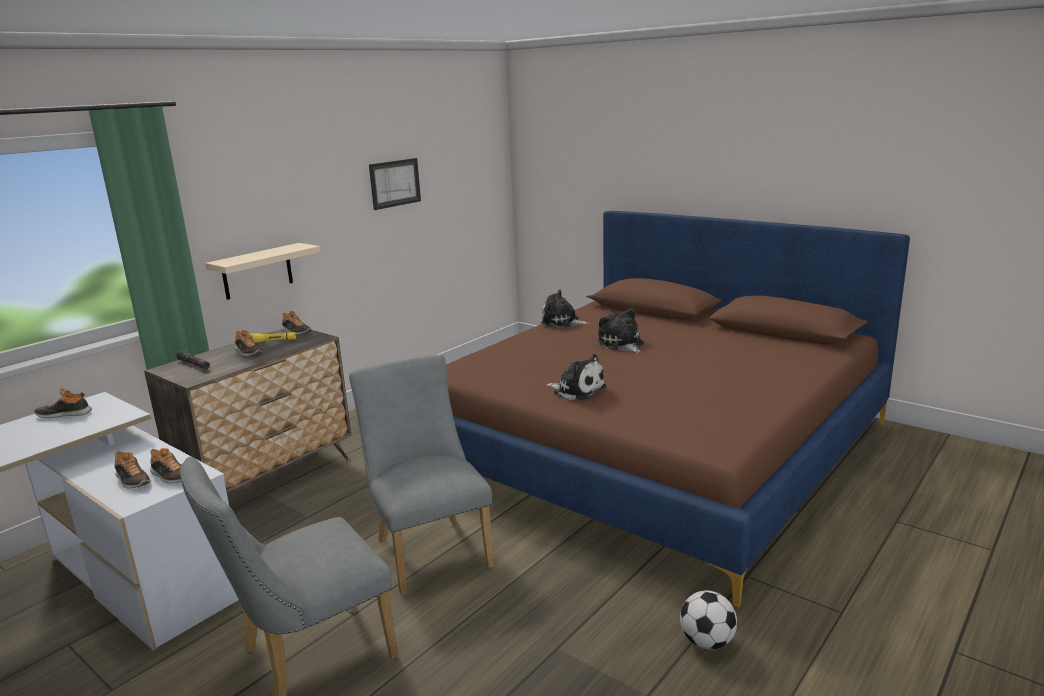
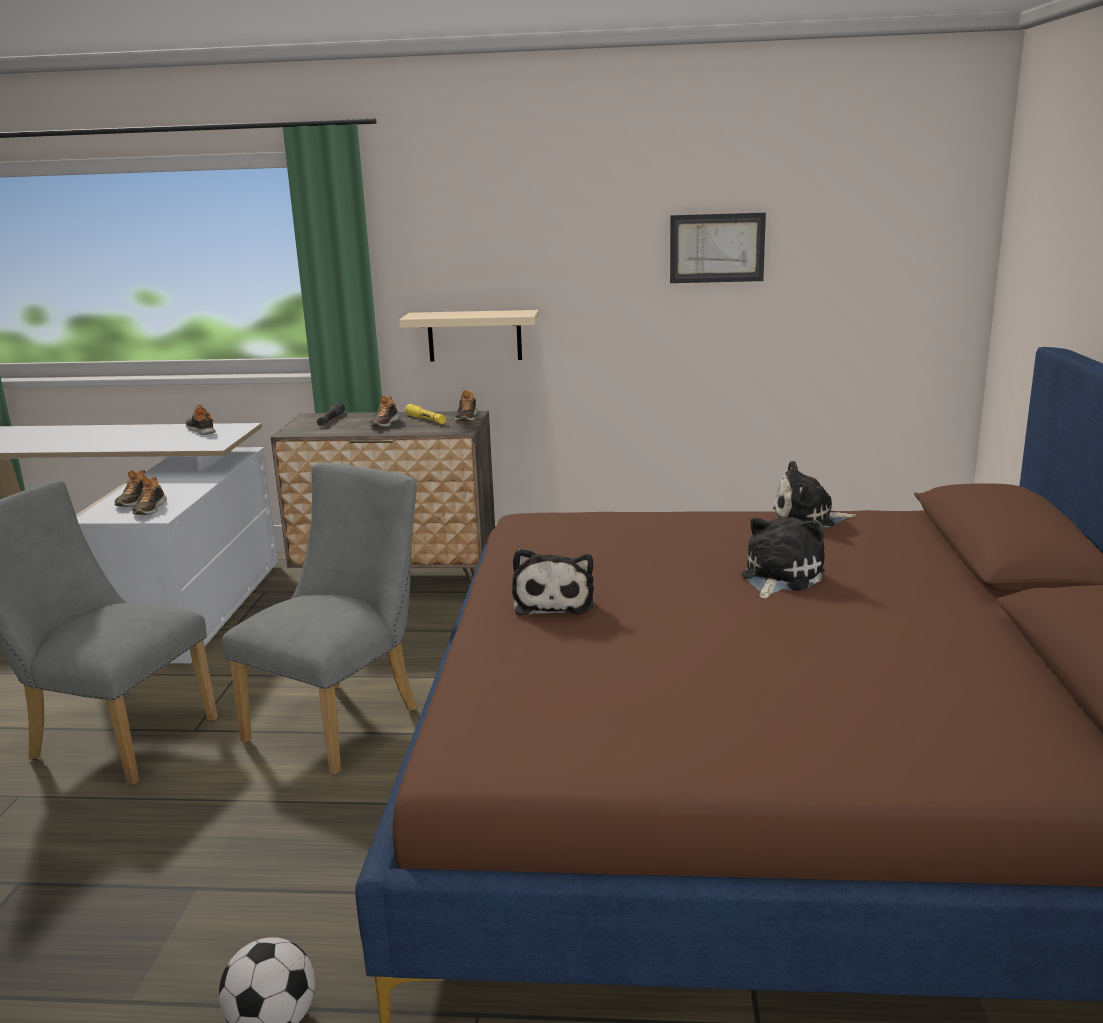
camera: 55 degrees right, 0 degrees up
plush toy [541,289,589,328] -> plush toy turned 75 degrees counterclockwise [773,461,856,528]

